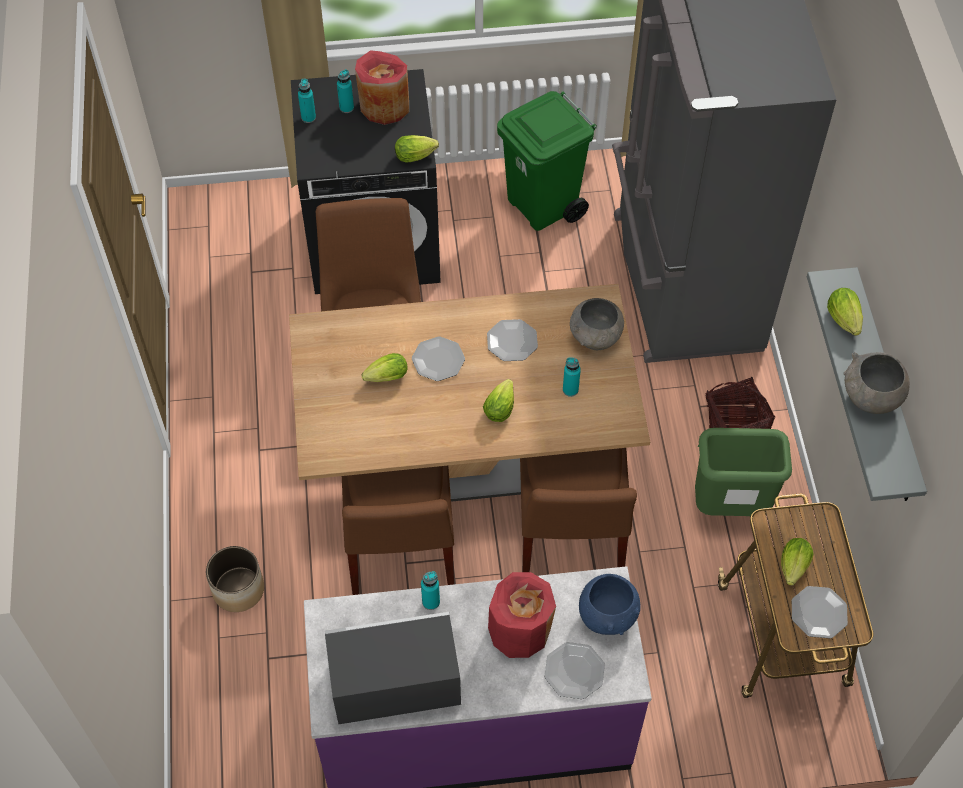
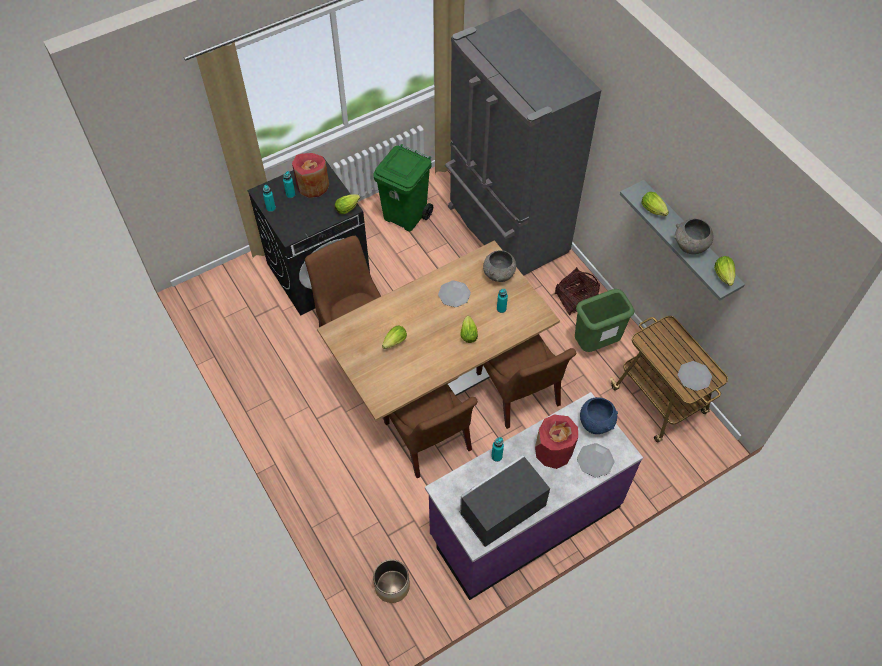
camera: 25 degrees left, 0 degrees up
planter [206,546,264,612] -> planter moved to [373,559,410,603]
plate [412,337,465,381] -> none
lettuce [781,538,813,586] -> lettuce moved to [714,256,736,286]

